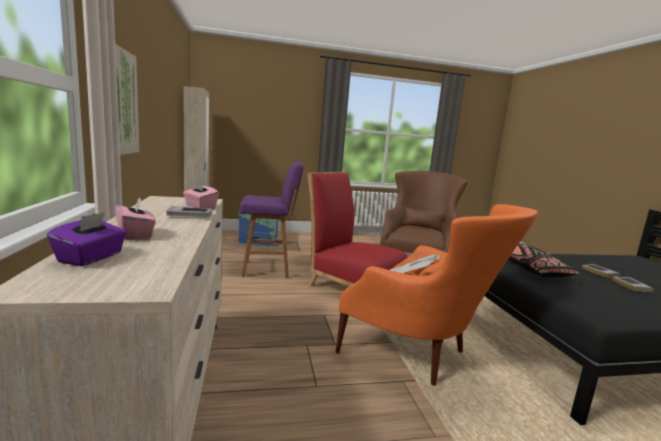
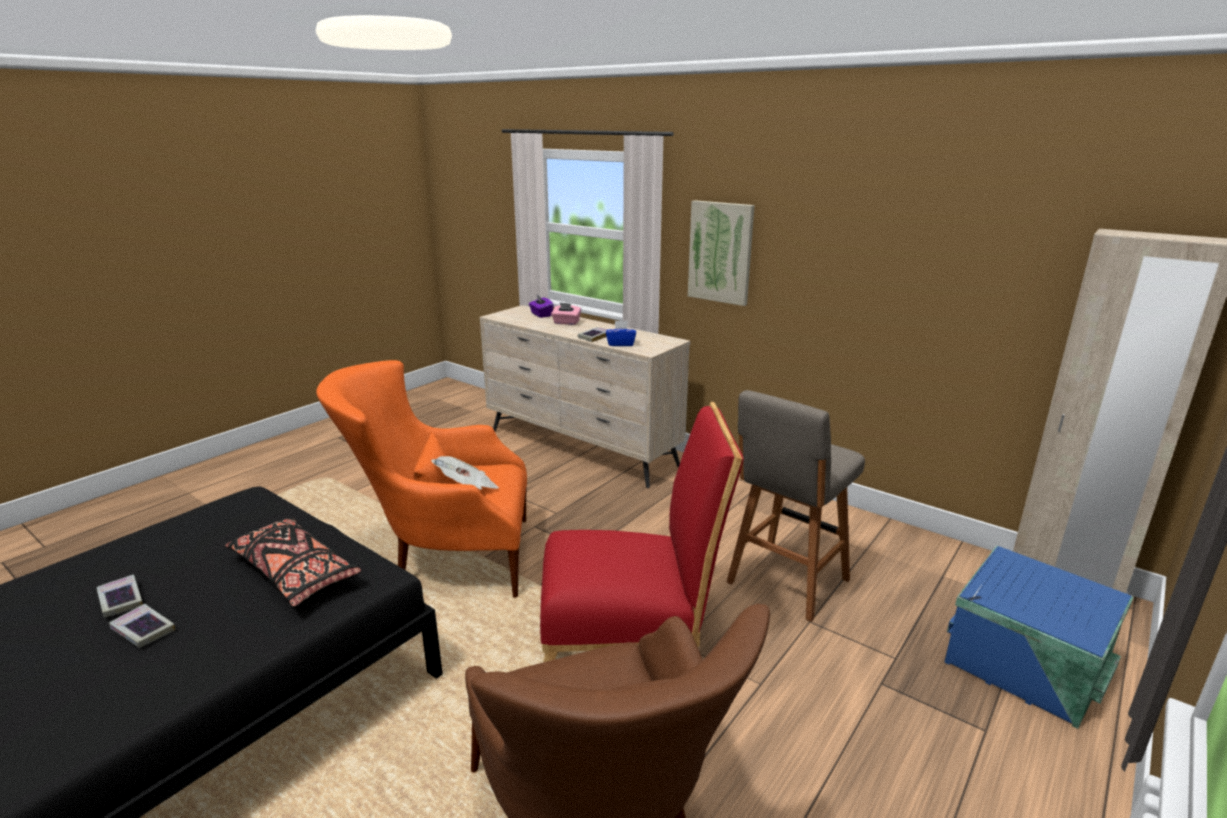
camera: 140 degrees right, 10 degrees up
pink tissue box [183,180,219,209] -> blue tissue box [606,321,636,346]
purple stool [240,161,303,278] -> grey stool [727,390,865,622]

